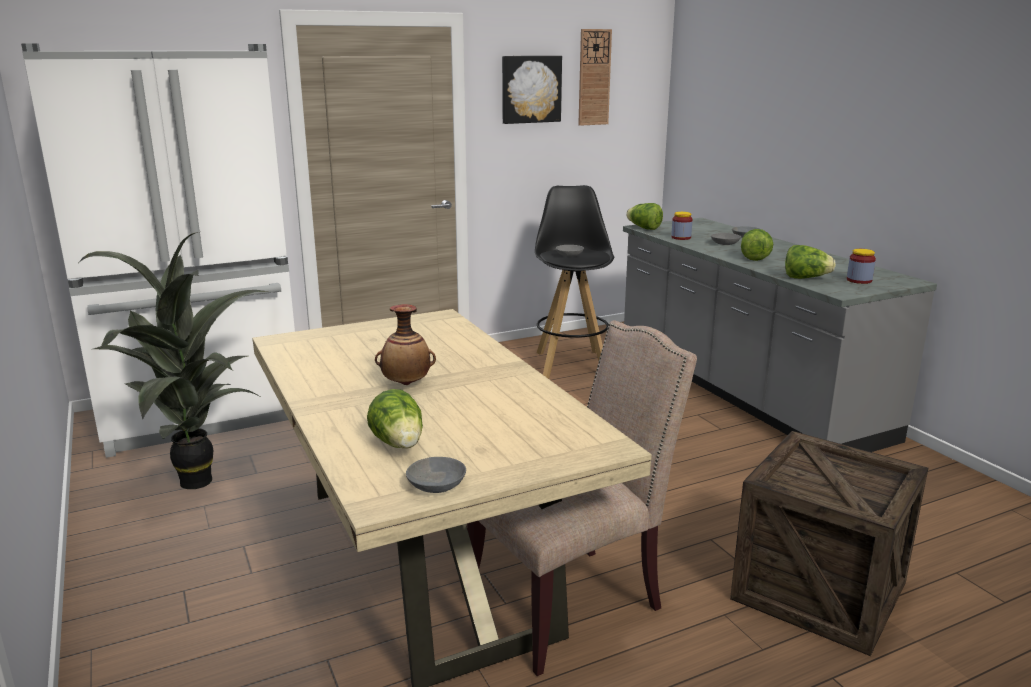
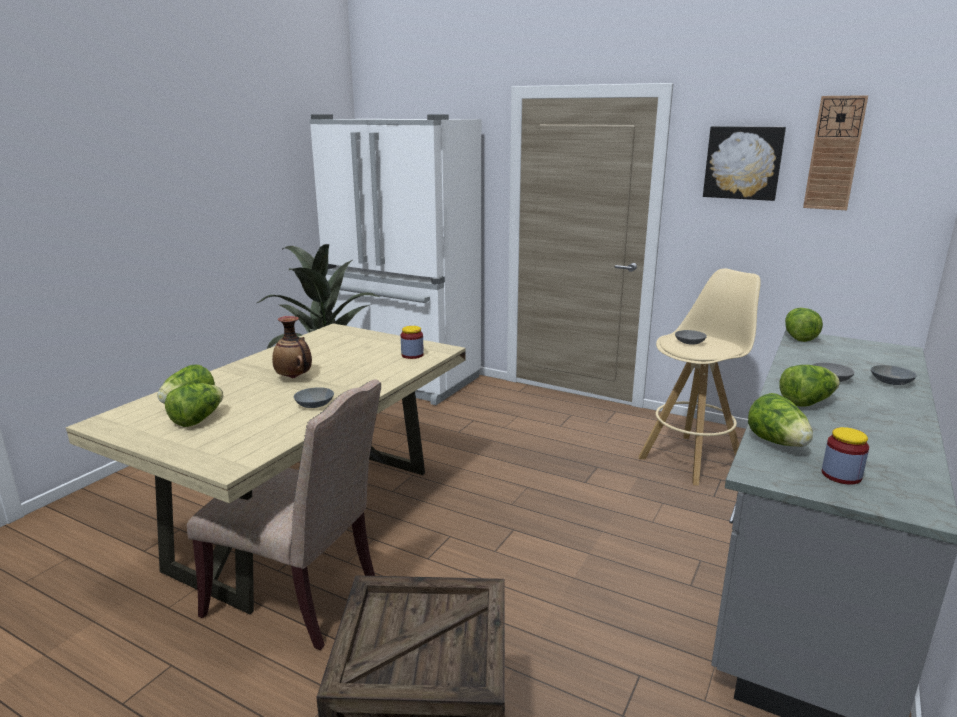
camera: 55 degrees right, 0 degrees up
grey bowl [406,457,466,493] -> grey bowl moved to [294,387,334,408]
black stool [535,185,614,379] -> beige stool [639,268,761,485]
jar [671,212,693,240] -> jar moved to [401,326,424,359]
none -> lettuce [165,383,223,427]

